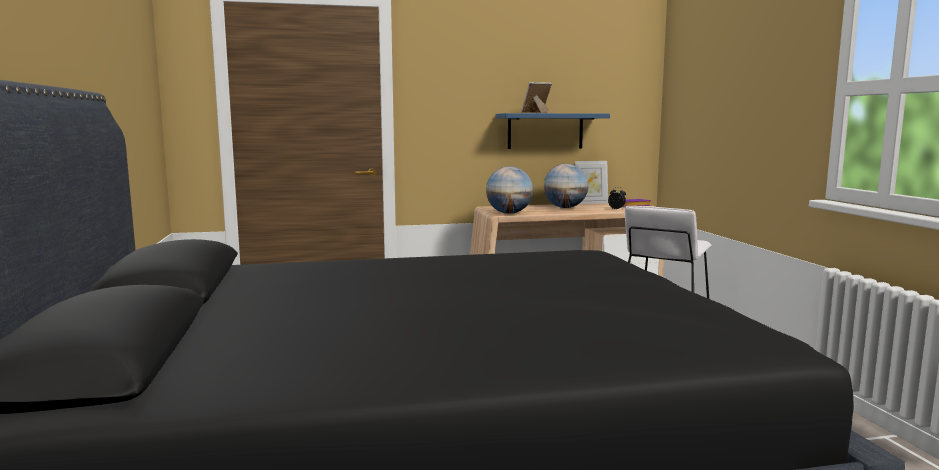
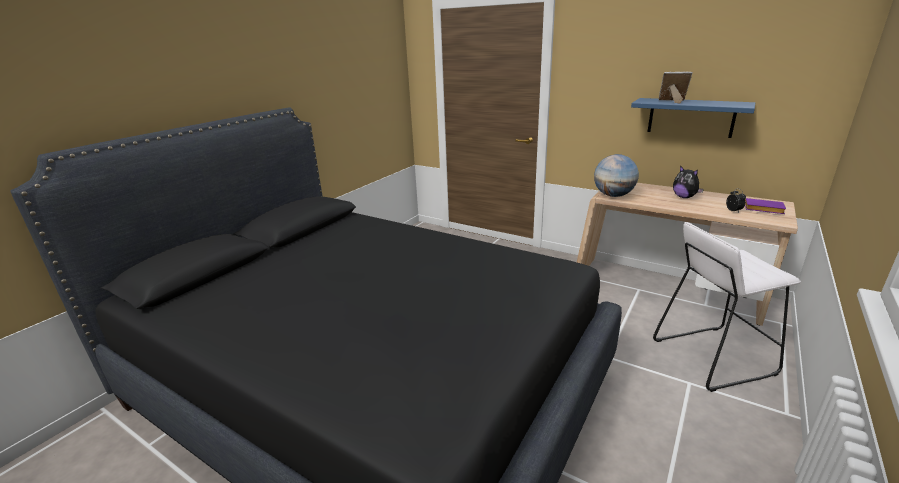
camera: 45 degrees right, 15 degrees up
globe [544,163,589,208] -> plush toy [673,166,704,198]
picture frame [575,161,608,204] -> none

